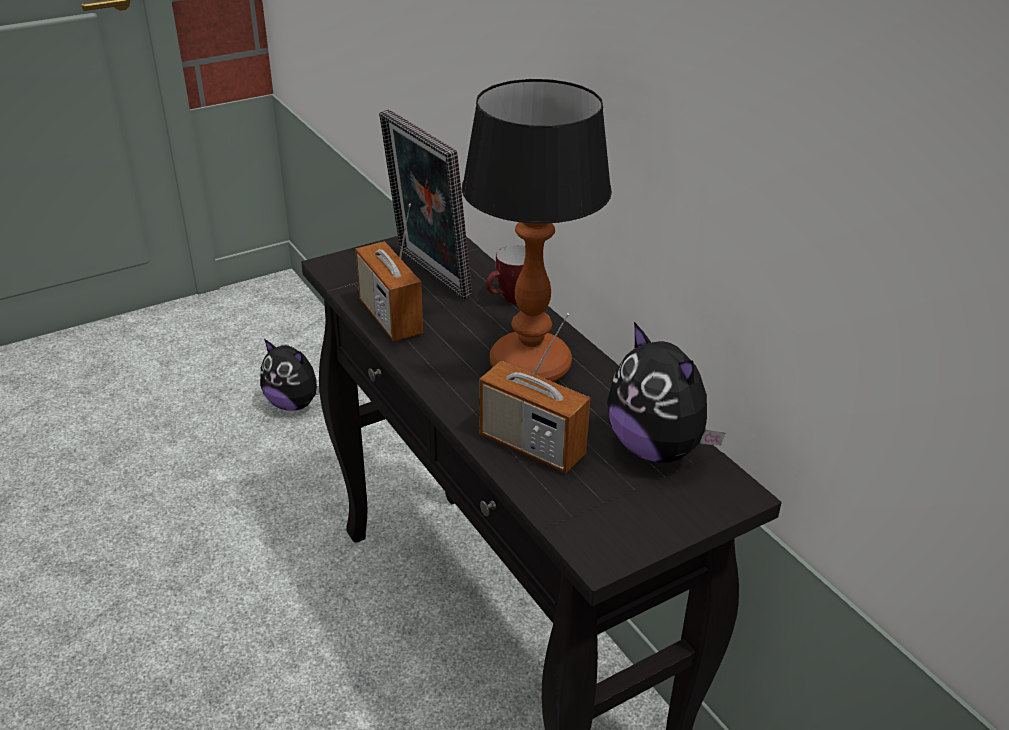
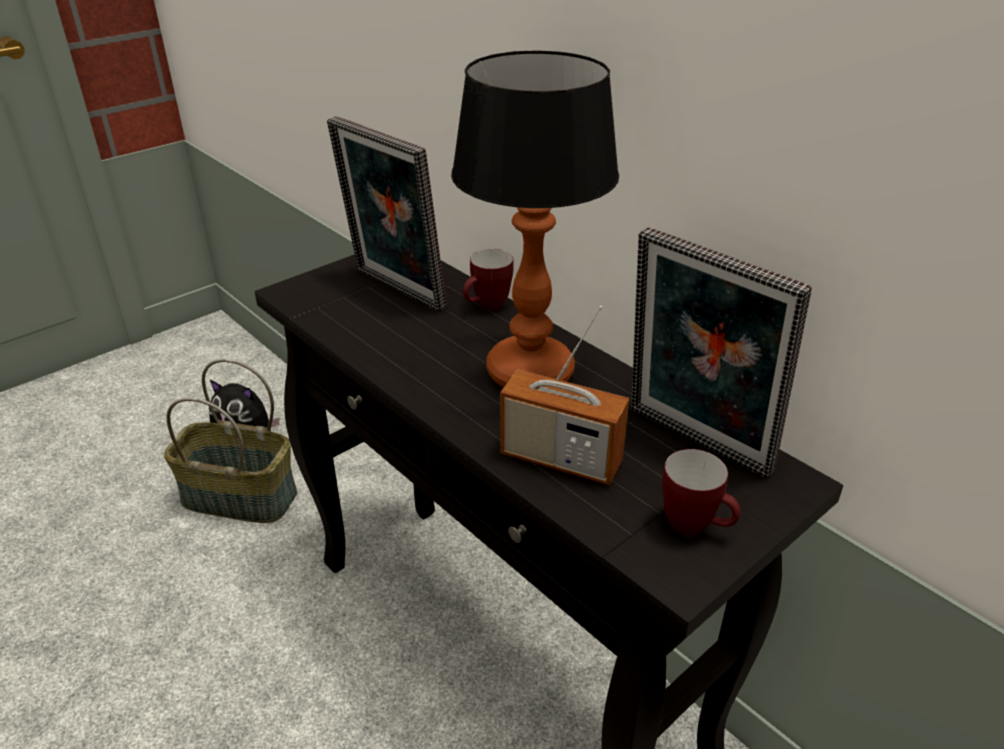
camera: 10 degrees left, 0 degrees up
radio [355,203,423,341] -> none
plush toy [607,322,725,463] -> picture frame [631,227,812,478]
none -> basket [163,359,297,523]
none -> mug [662,449,741,535]

